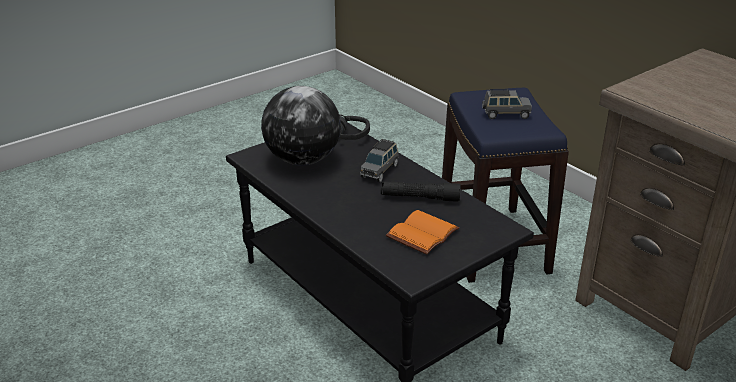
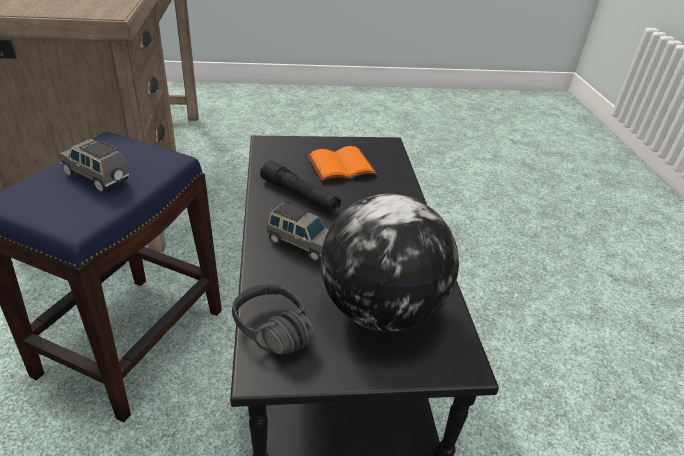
camera: 150 degrees left, 5 degrees up
grey toy car [360,139,399,182] -> grey toy car turned 60 degrees clockwise [267,201,329,262]

